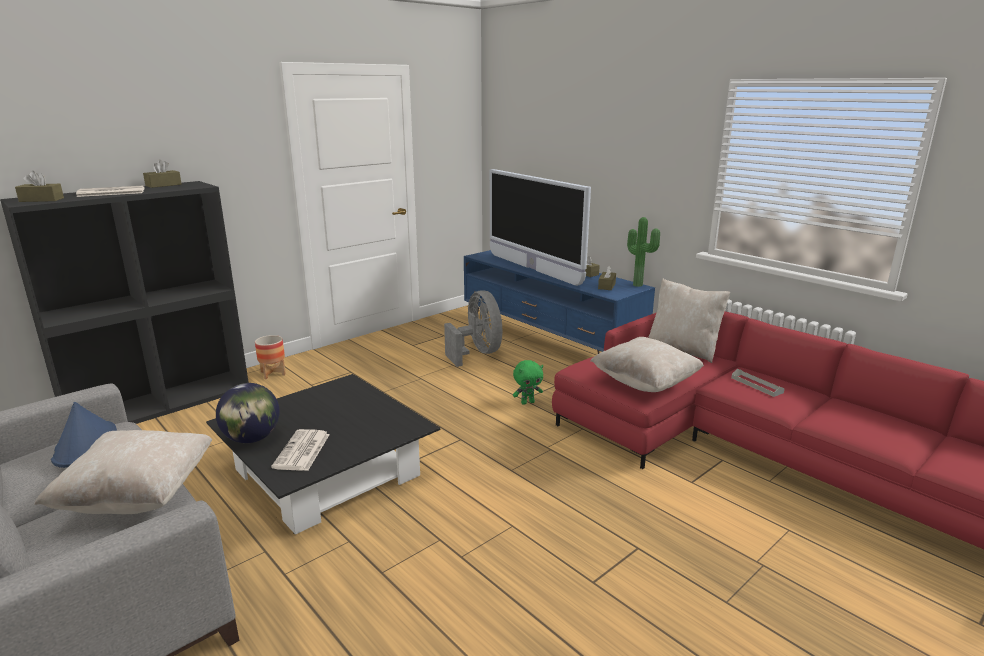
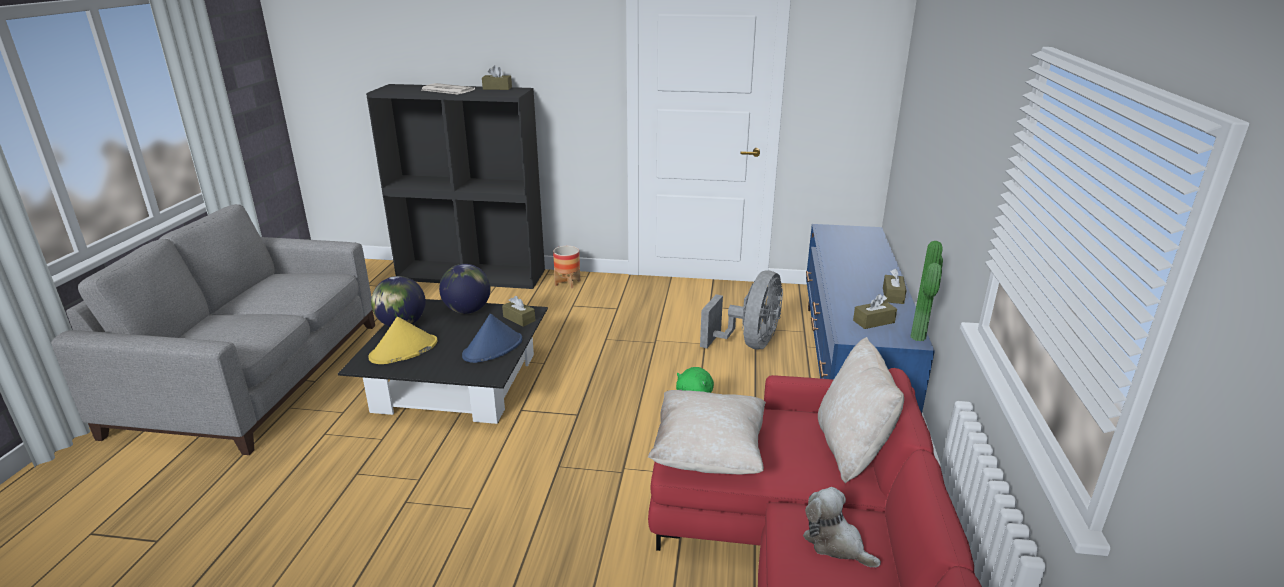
camera: 50 degrees right, 5 degrees up
brown tissue box [15,171,64,202] -> brown tissue box moved to [502,296,535,327]
beige pillow [34,430,212,514] -> none
blue hat [51,402,117,468] -> blue hat moved to [462,314,522,363]
newspaper [271,429,330,471] -> yellow hat [369,317,438,364]
television [490,169,591,286] -> none
grey tray [731,369,785,397] -> plush toy [803,487,881,567]
none -> globe [439,264,491,314]

